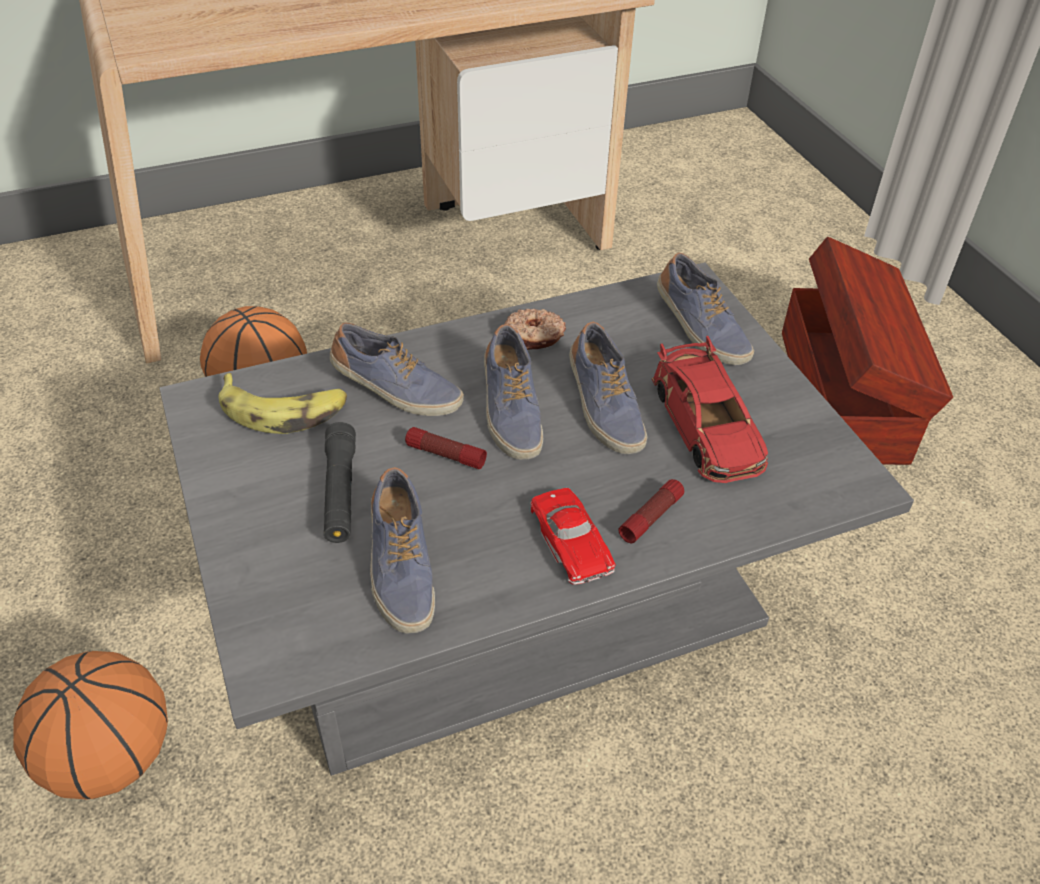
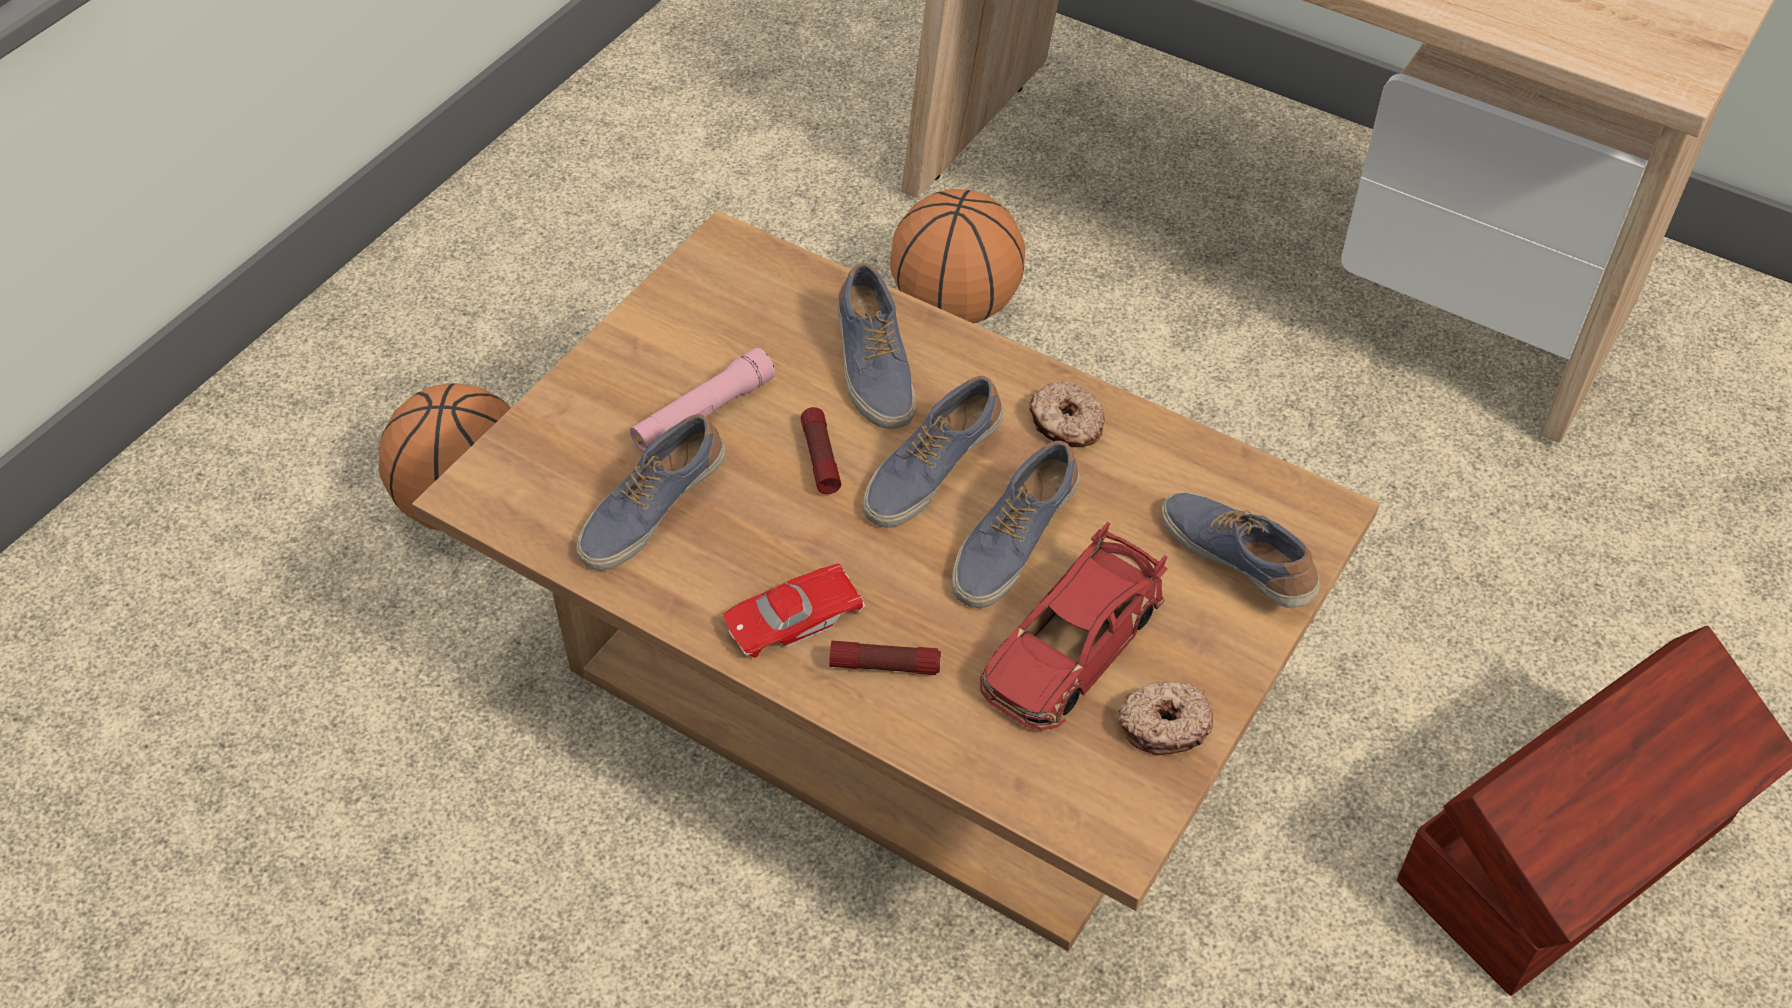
camera: 55 degrees right, 5 degrees up
grey coffee table [159,262,914,776] -> brown coffee table [412,211,1380,951]
banana [219,373,347,434] -> none
black flashlight [324,422,356,543] -> pink flashlight [630,348,775,453]
red toy car [530,488,616,585] -> red toy car turned 150 degrees counterclockwise [723,563,865,658]
shoe [657,253,754,365] -> shoe turned 120 degrees clockwise [1161,492,1320,608]
none -> donut [1118,682,1213,755]

